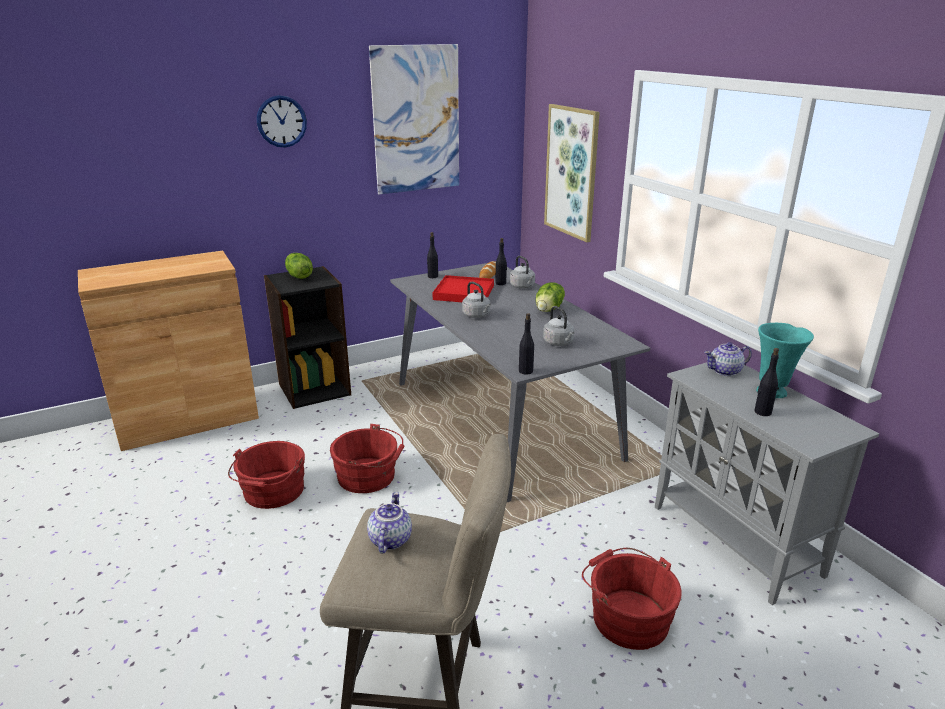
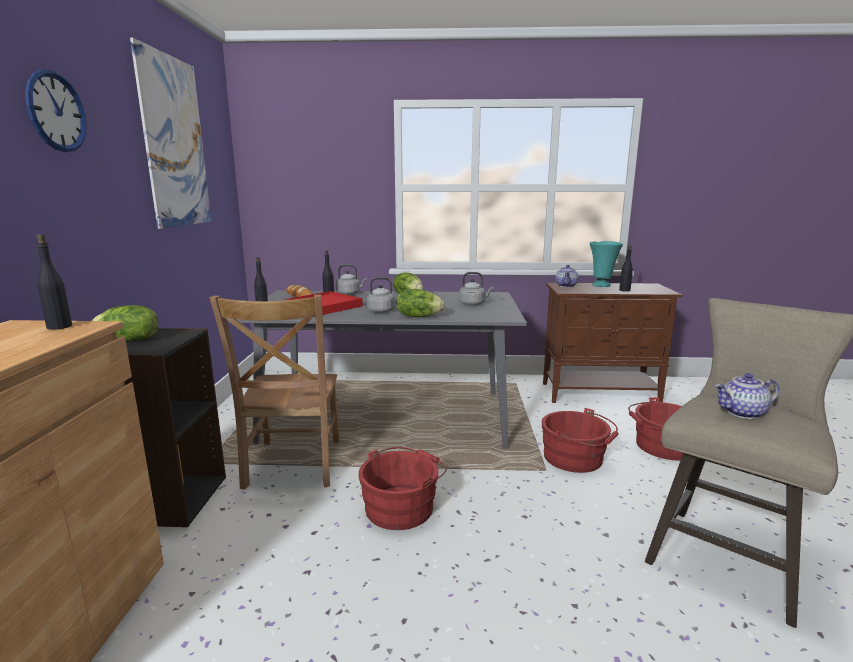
camera: 60 degrees left, 10 degrees down
red bucket [228,441,305,509] -> red bucket moved to [542,408,619,473]
teapot [367,492,412,553] -> teapot turned 45 degrees counterclockwise [715,373,779,419]
black bottle [519,313,534,375] -> black bottle moved to [36,234,72,330]
picture [544,104,600,242] -> none
grey cabinet [655,363,879,605] -> brown cabinet [543,283,683,403]
none -> brown chair [209,295,340,490]
none -> lettuce [396,289,444,317]

